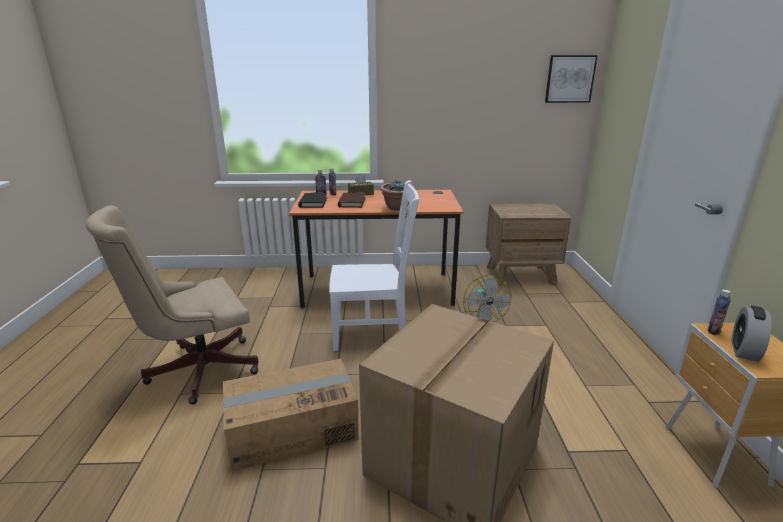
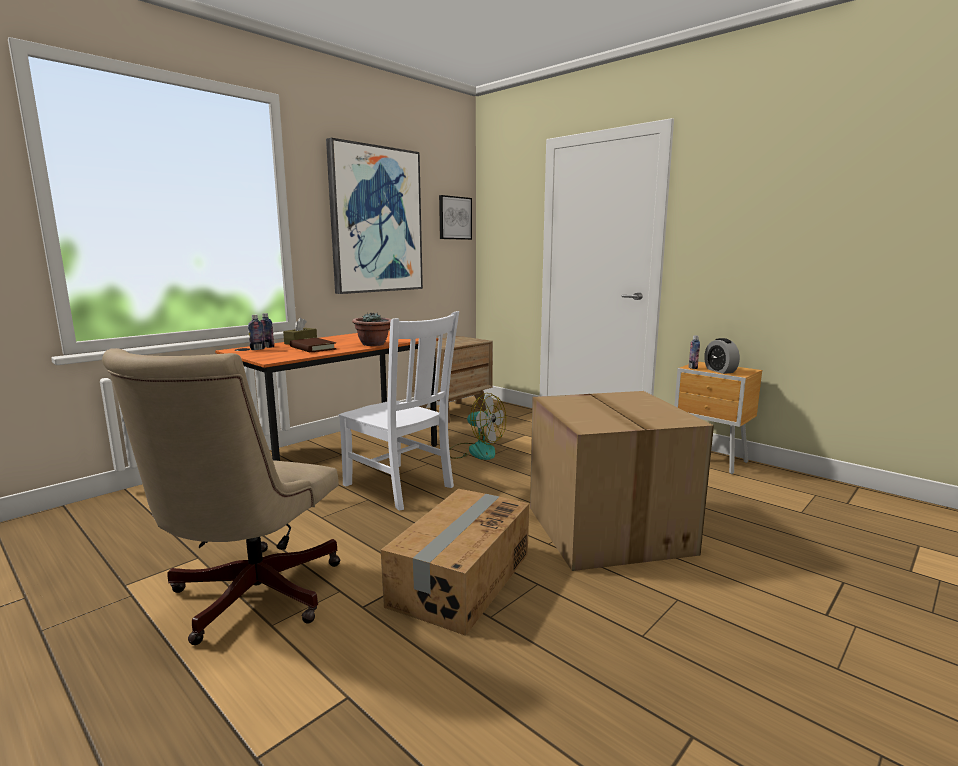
camera: 45 degrees left, 10 degrees down
black book [298,193,327,208] -> none
white chair [329,180,419,351] -> white chair turned 90 degrees clockwise [339,311,459,511]
none -> picture [326,138,423,294]

